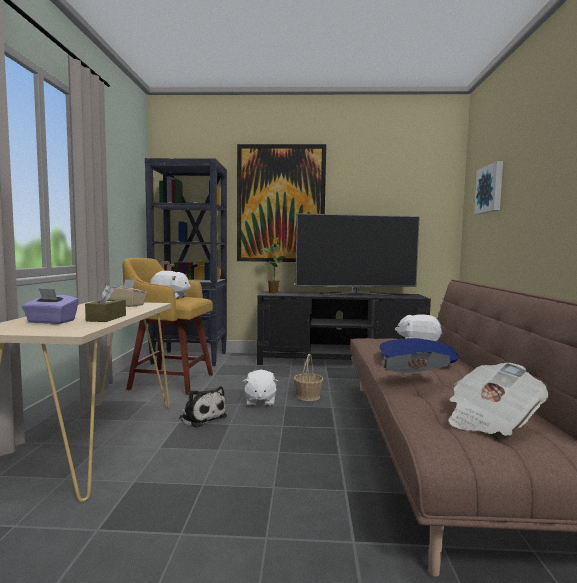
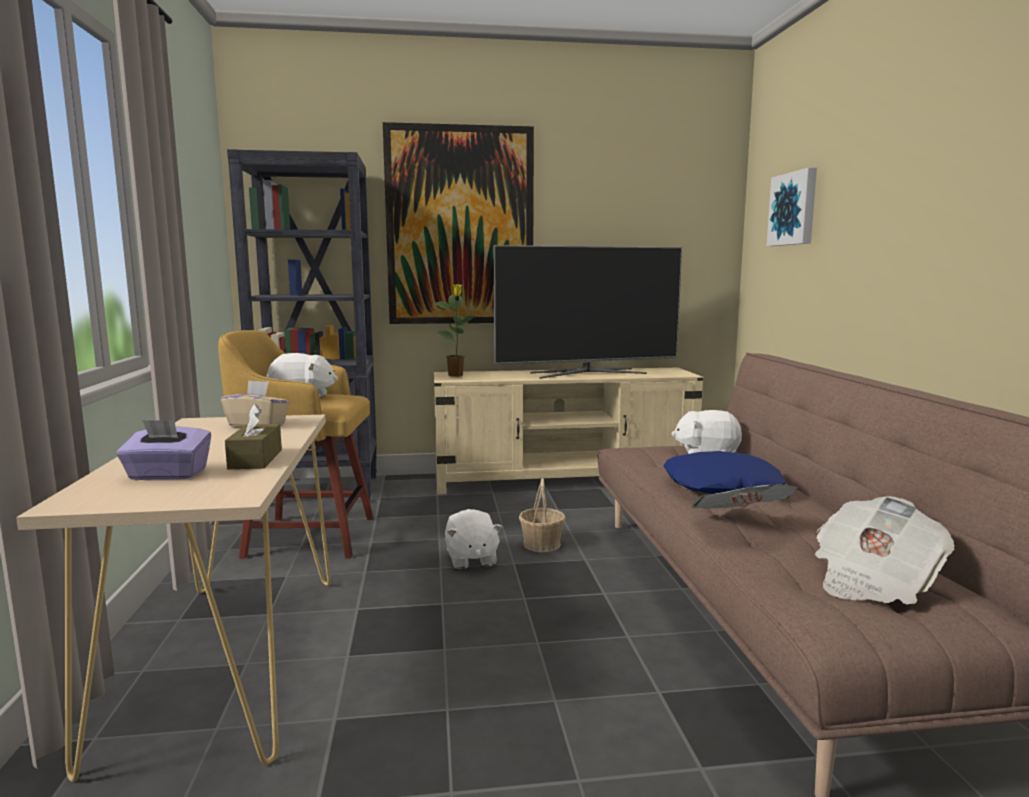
camera: 10 degrees left, 5 degrees up
plush toy [179,386,227,427] -> none
black tv stand [257,291,431,365] -> beige tv stand [434,368,703,495]

